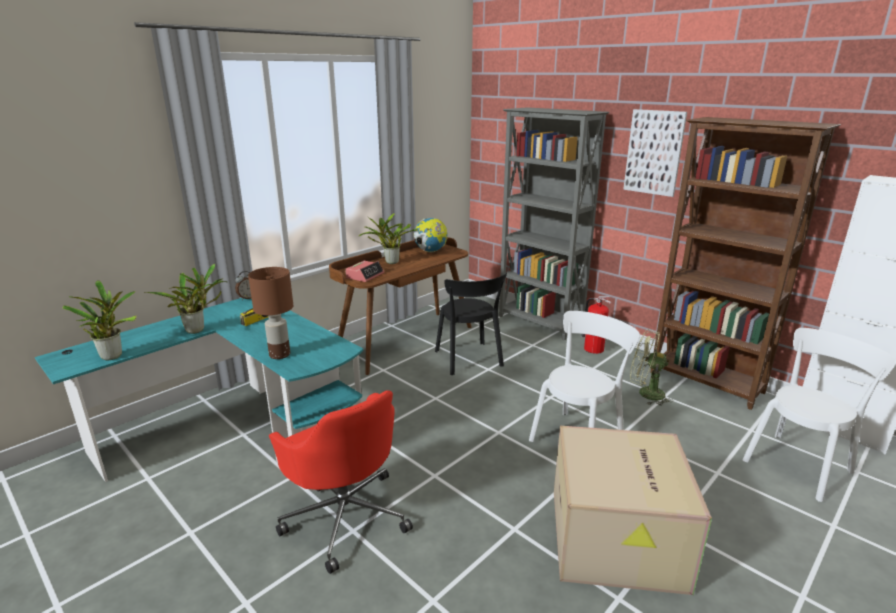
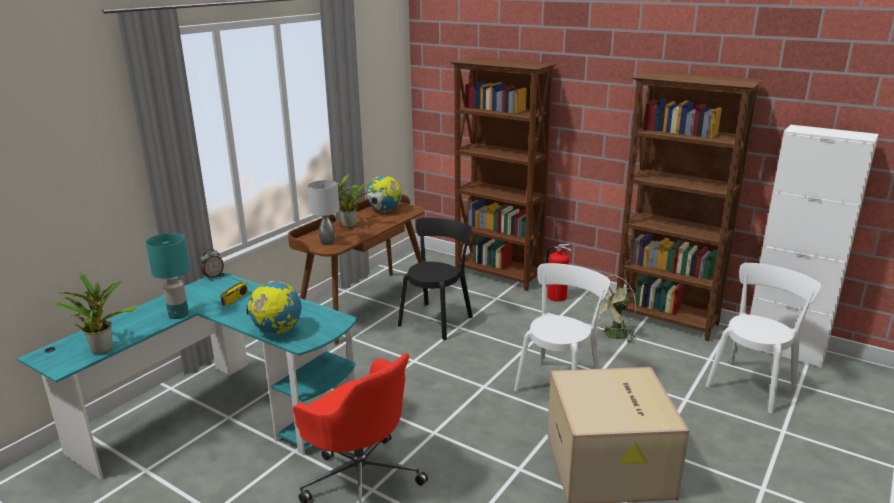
camera: 10 degrees left, 0 degrees up
potted plant [144,264,227,334] -> turquoise table lamp [145,233,190,319]
brown table lamp [248,267,293,359] -> globe [246,281,301,334]
alarm clock [345,261,384,282] -> grey table lamp [308,180,340,245]
black chair [435,273,507,375] -> black chair turned 120 degrees counterclockwise [398,217,473,340]
grey bookcase [499,107,610,341] -> brown bookcase [450,57,557,291]
picture [623,109,687,197] -> none
green fan [630,329,673,405] -> green fan turned 45 degrees counterclockwise [588,275,636,343]

